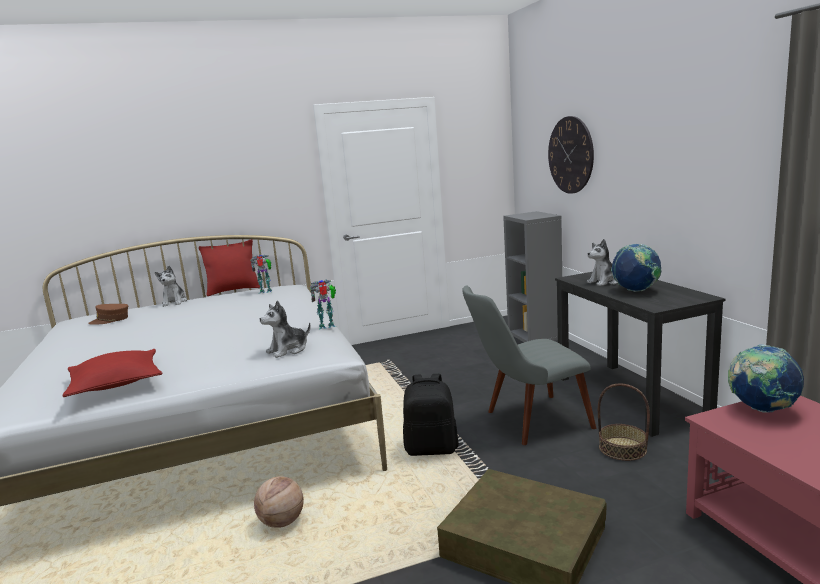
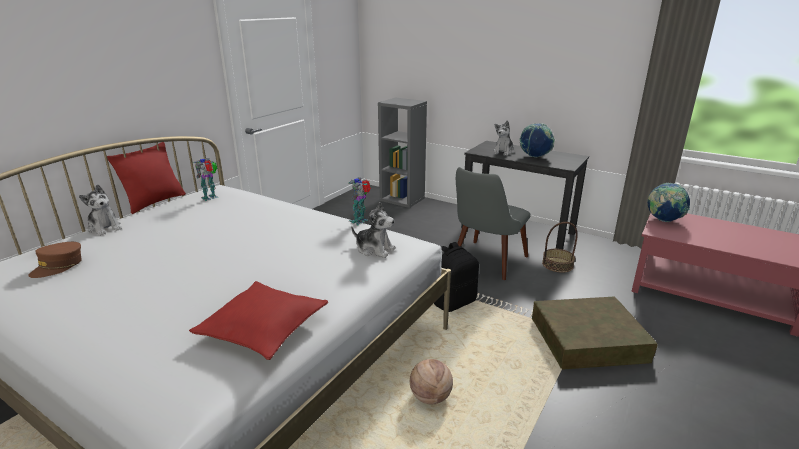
camera: 40 degrees left, 10 degrees up
plush toy [260,300,311,358] -> plush toy turned 75 degrees counterclockwise [351,202,396,258]
wall clock [548,116,594,194] -> none

